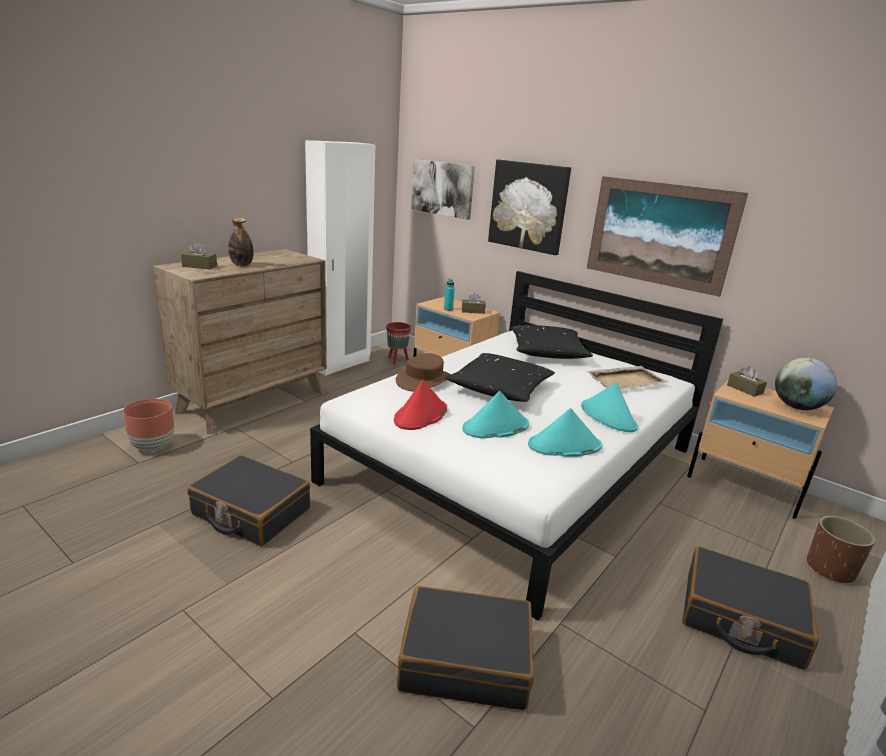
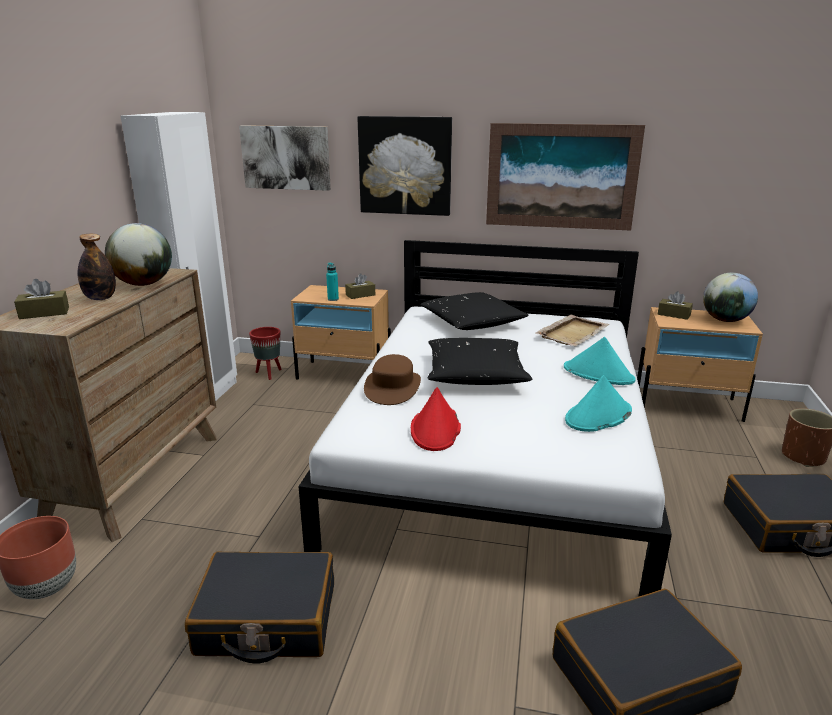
camera: 25 degrees left, 0 degrees up
turquoise hat [462,391,529,438] -> none
none -> globe [105,223,172,286]

